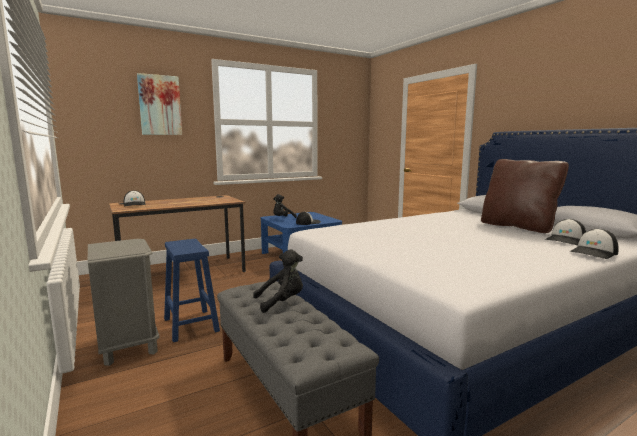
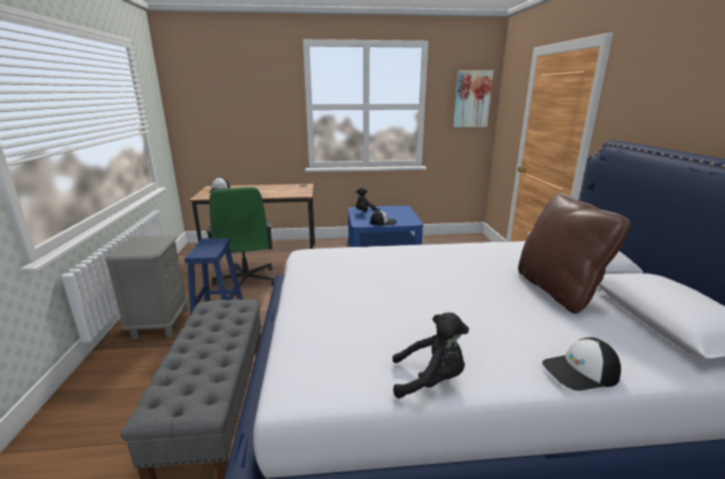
camera: 25 degrees right, 10 degrees up
picture [137,73,182,135] -> picture moved to [454,70,494,127]
black plush toy [253,249,303,313] -> black plush toy moved to [393,313,469,398]
cap [545,219,586,245] -> none
none -> green office chair [206,187,275,296]

